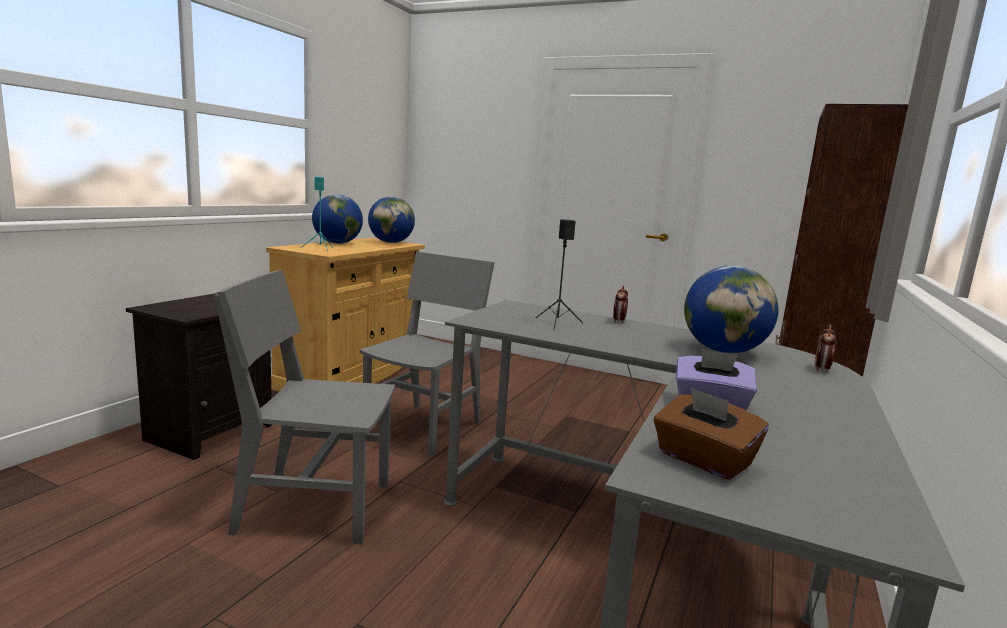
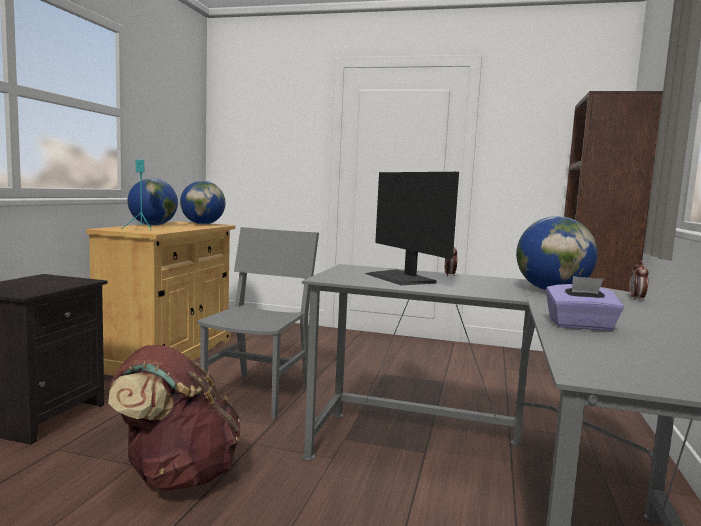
camera: 10 degrees left, 5 degrees down
grey chair [214,270,395,545] -> brown backpack [108,345,241,491]
black speaker [535,219,583,330] -> monitor [365,172,459,285]
brown tissue box [654,387,769,480] -> none

